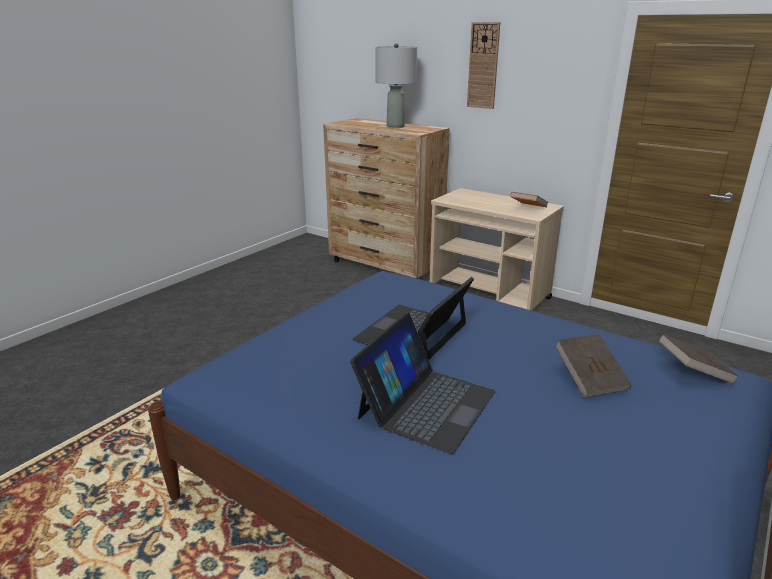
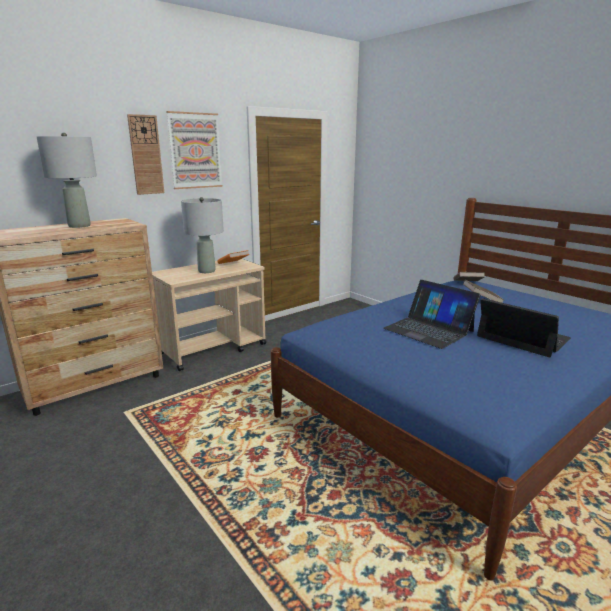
camera: 75 degrees left, 5 degrees down
none -> picture [166,111,223,189]
none -> grey table lamp [181,197,224,273]

